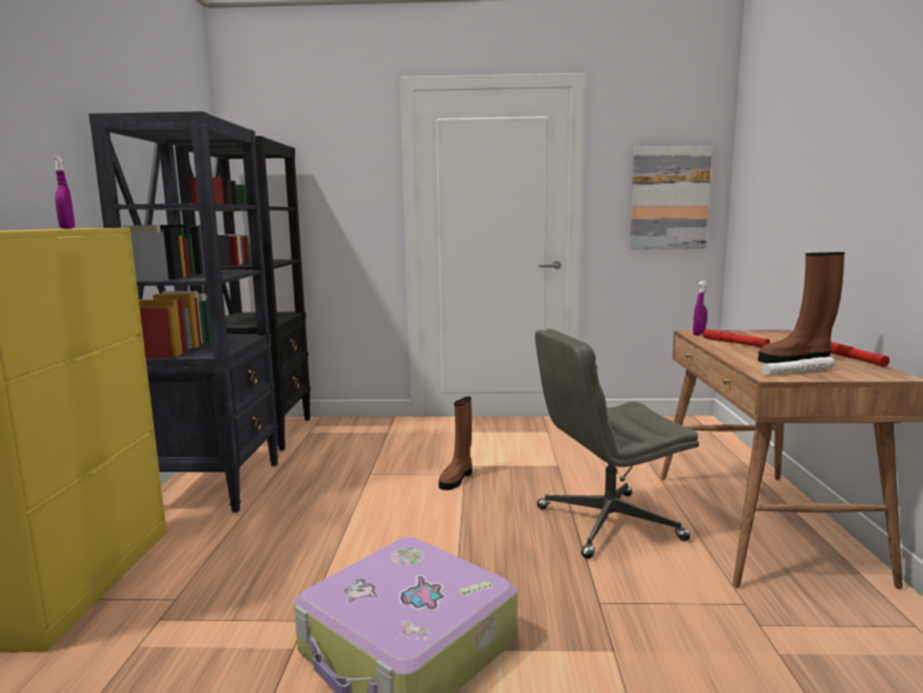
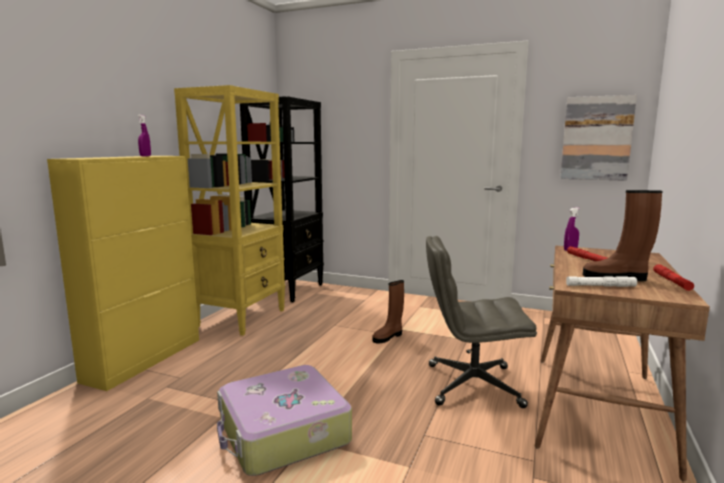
camera: 20 degrees right, 0 degrees up
black bookcase [89,111,279,513] -> yellow bookcase [174,85,285,336]

